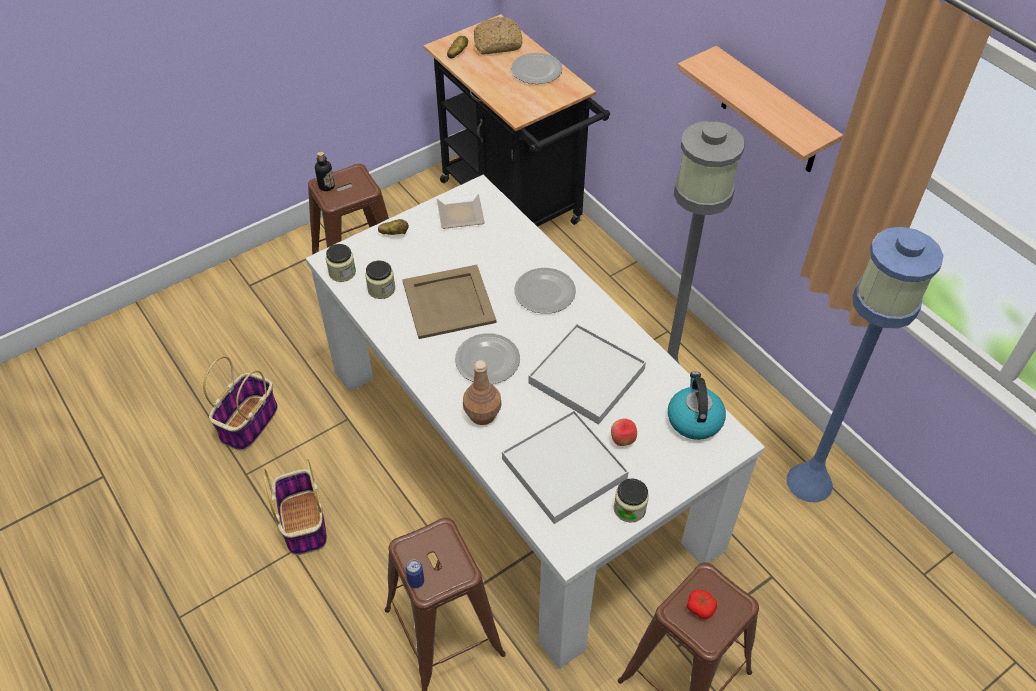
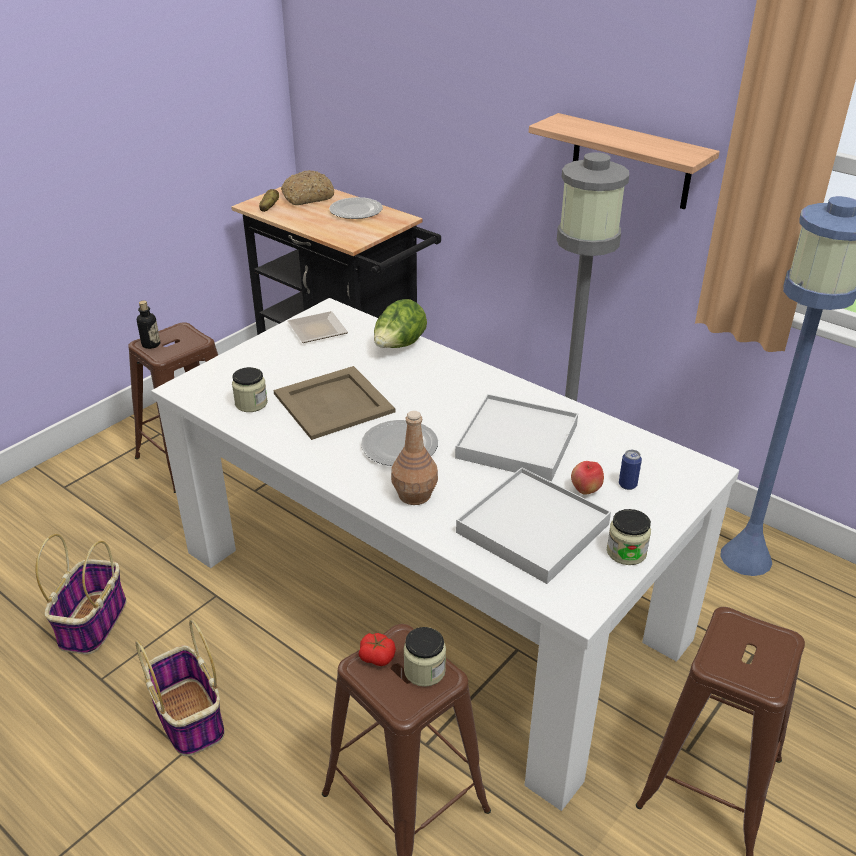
camera: 15 degrees left, 15 degrees down
jar [326,244,356,282] -> jar moved to [403,627,446,687]
potato [378,219,409,235] -> none
can [405,559,424,588] -> can moved to [619,450,642,490]
plate [514,268,576,314] -> none
kettle [668,371,726,440] -> none
tomato [687,589,717,619] -> tomato moved to [359,633,396,666]
none -> lettuce [374,299,427,348]

